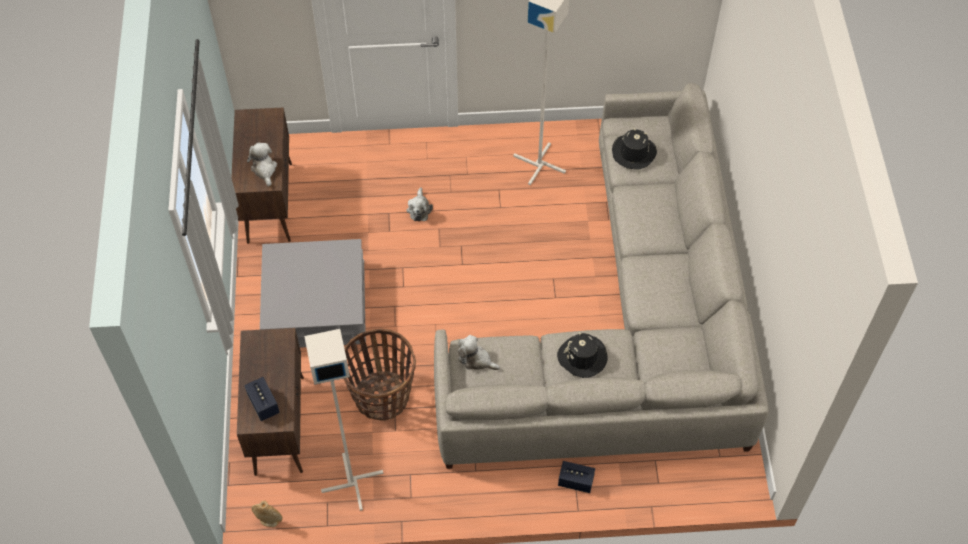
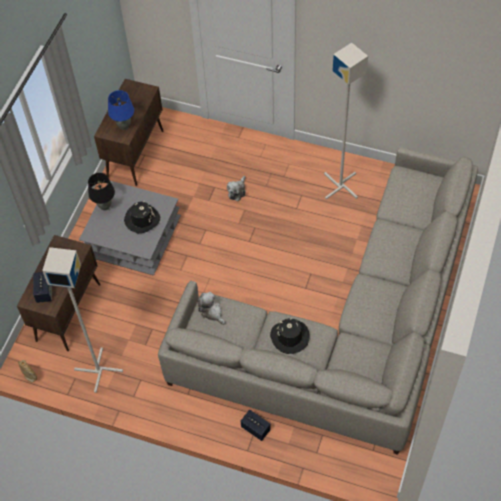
camera: 25 degrees right, 0 degrees up
plush toy [247,143,277,186] -> blue table lamp [108,90,134,130]
basket [343,328,416,421] -> none
black hat [612,128,657,169] -> black hat moved to [124,201,160,233]
none -> black table lamp [88,173,115,211]

